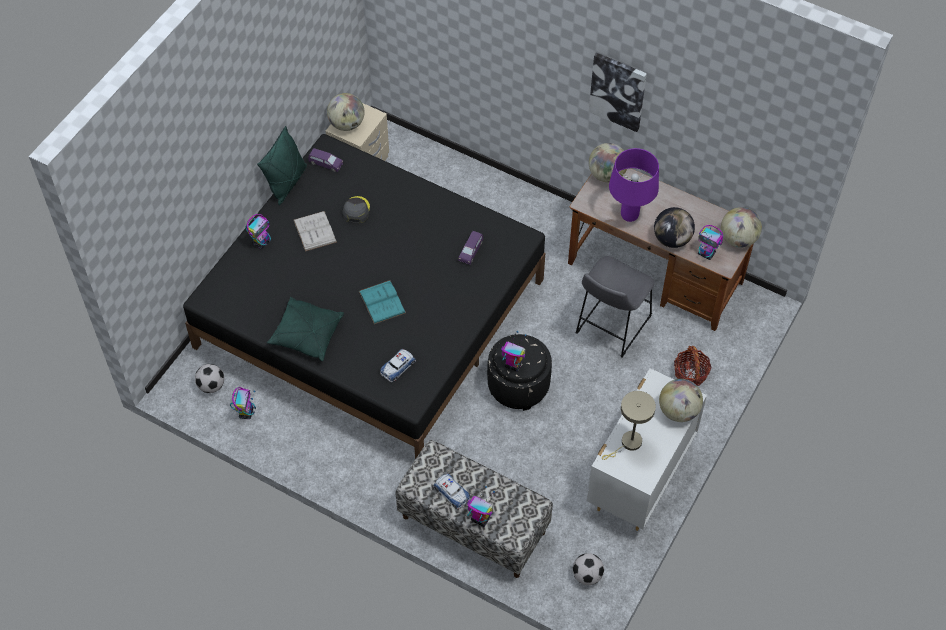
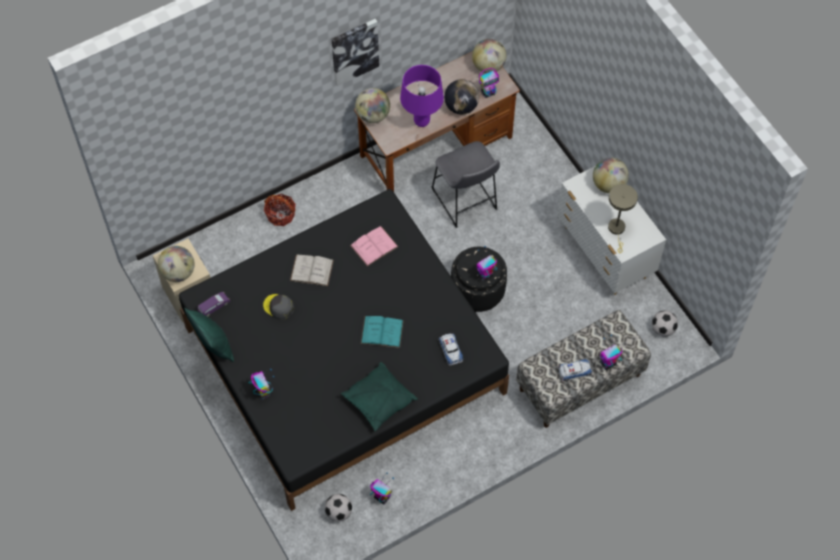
camera: 60 degrees left, 5 degrees up
white book [294,211,337,252] -> white book moved to [290,255,334,286]
purple toy car [458,231,483,265] -> pink book [350,226,398,266]
basket [674,346,712,386] -> basket moved to [264,194,296,226]

